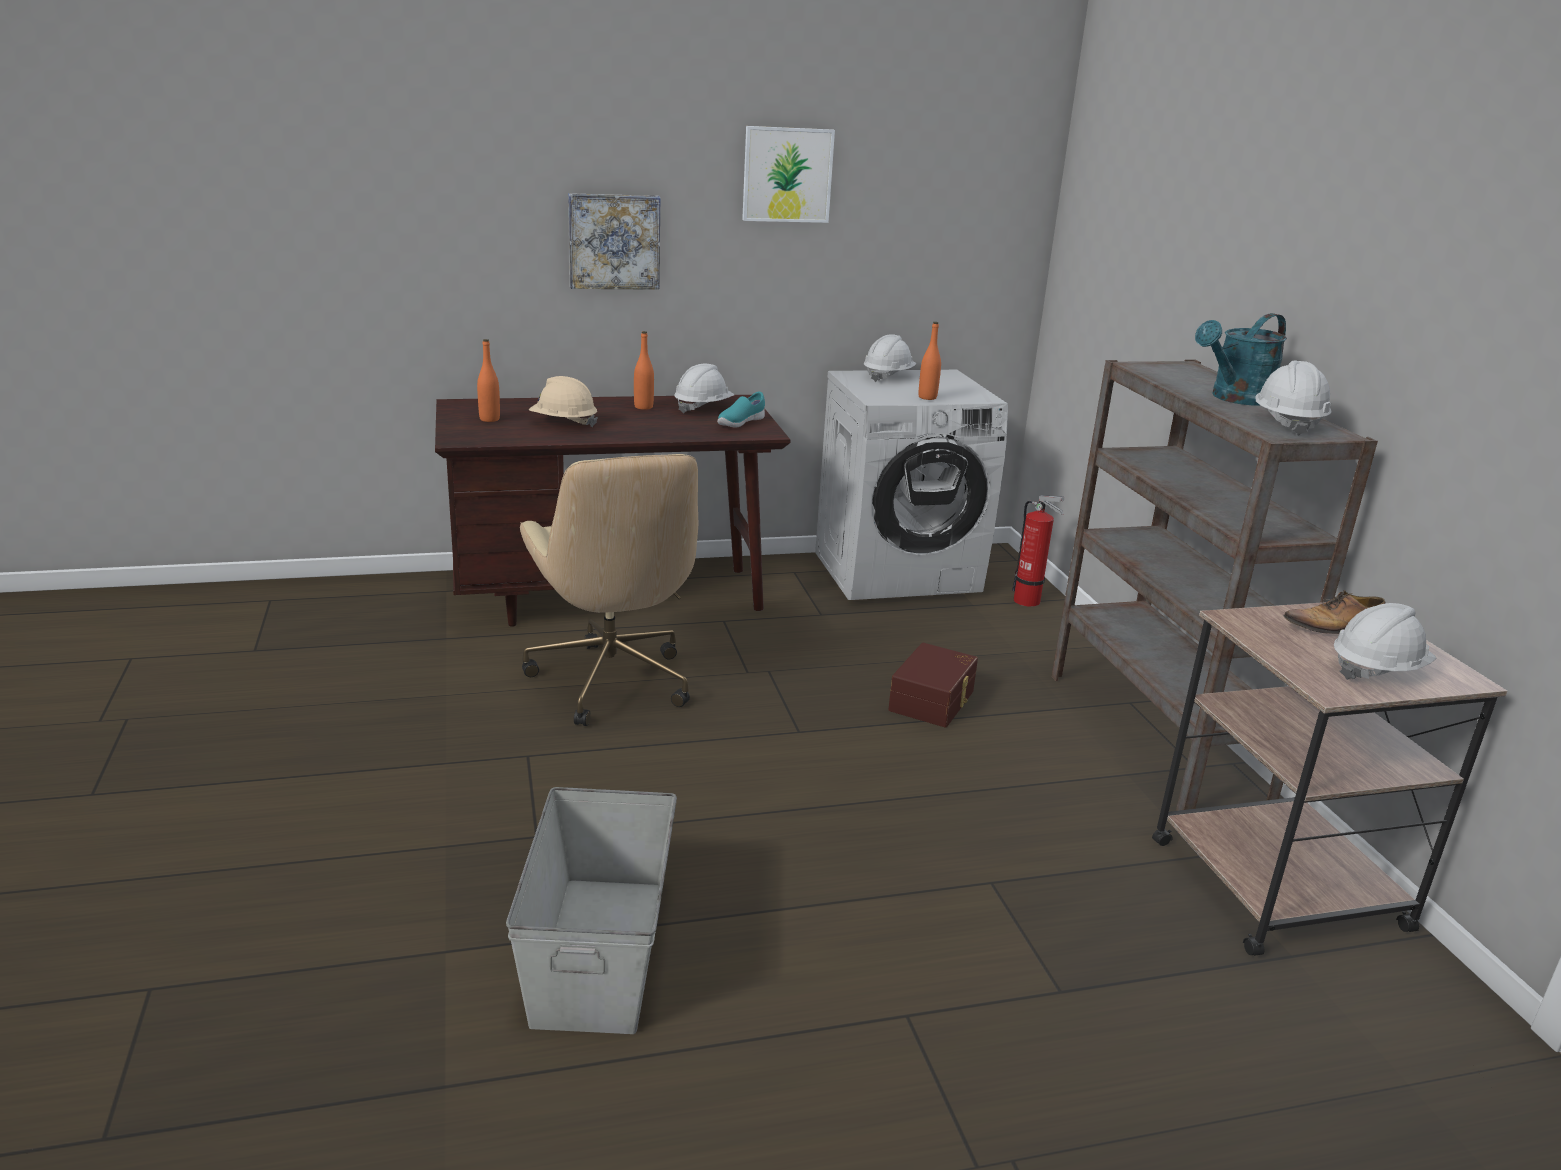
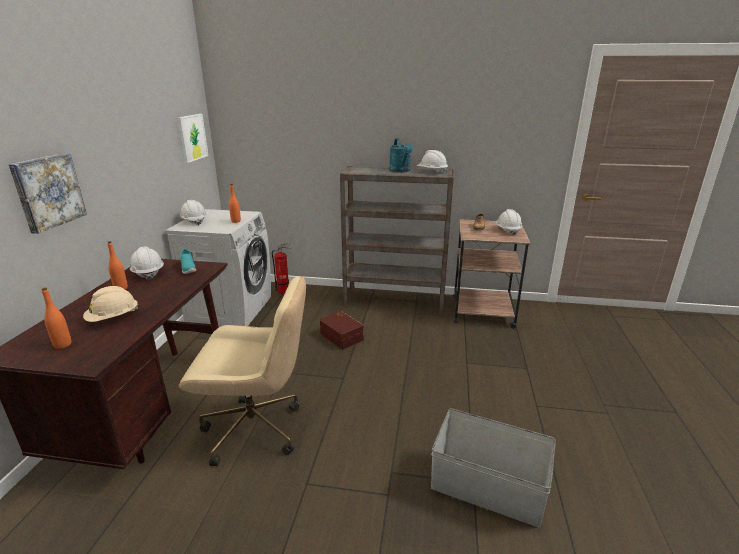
camera: 65 degrees left, 0 degrees up
picture [742,126,835,223] -> picture moved to [178,114,208,163]

